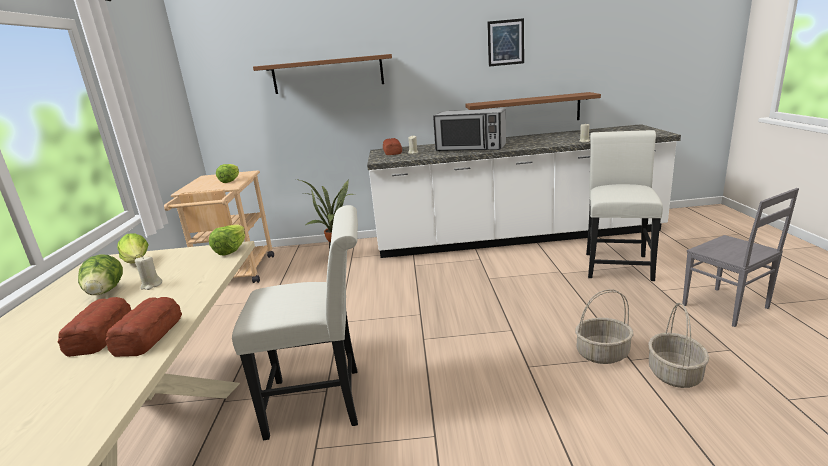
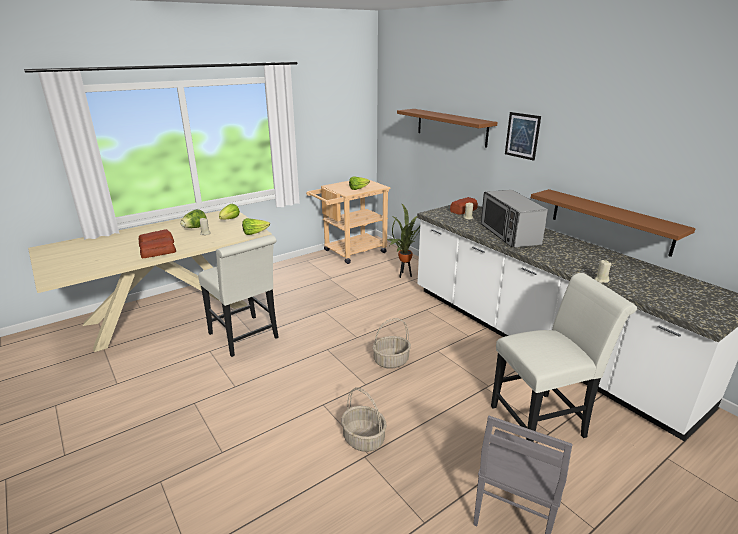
camera: 55 degrees right, 5 degrees up
picture [487,18,524,67] -> picture moved to [505,112,541,161]
basket [648,303,709,388] -> basket moved to [372,318,411,369]

